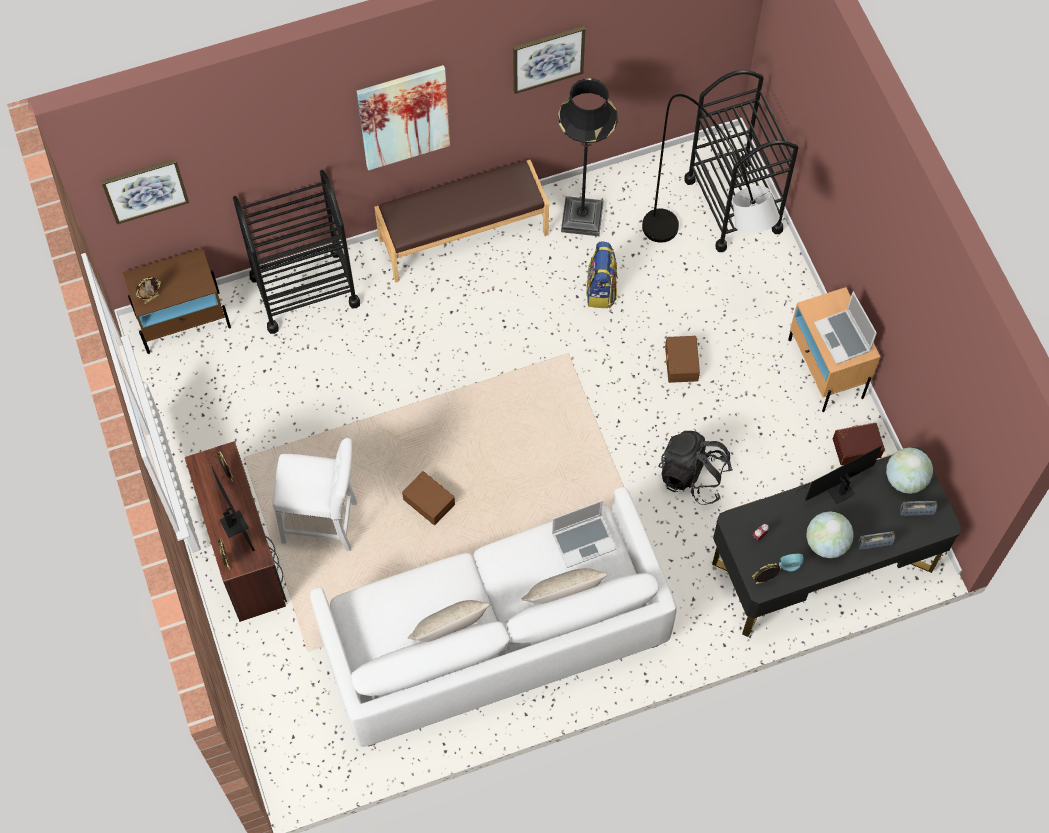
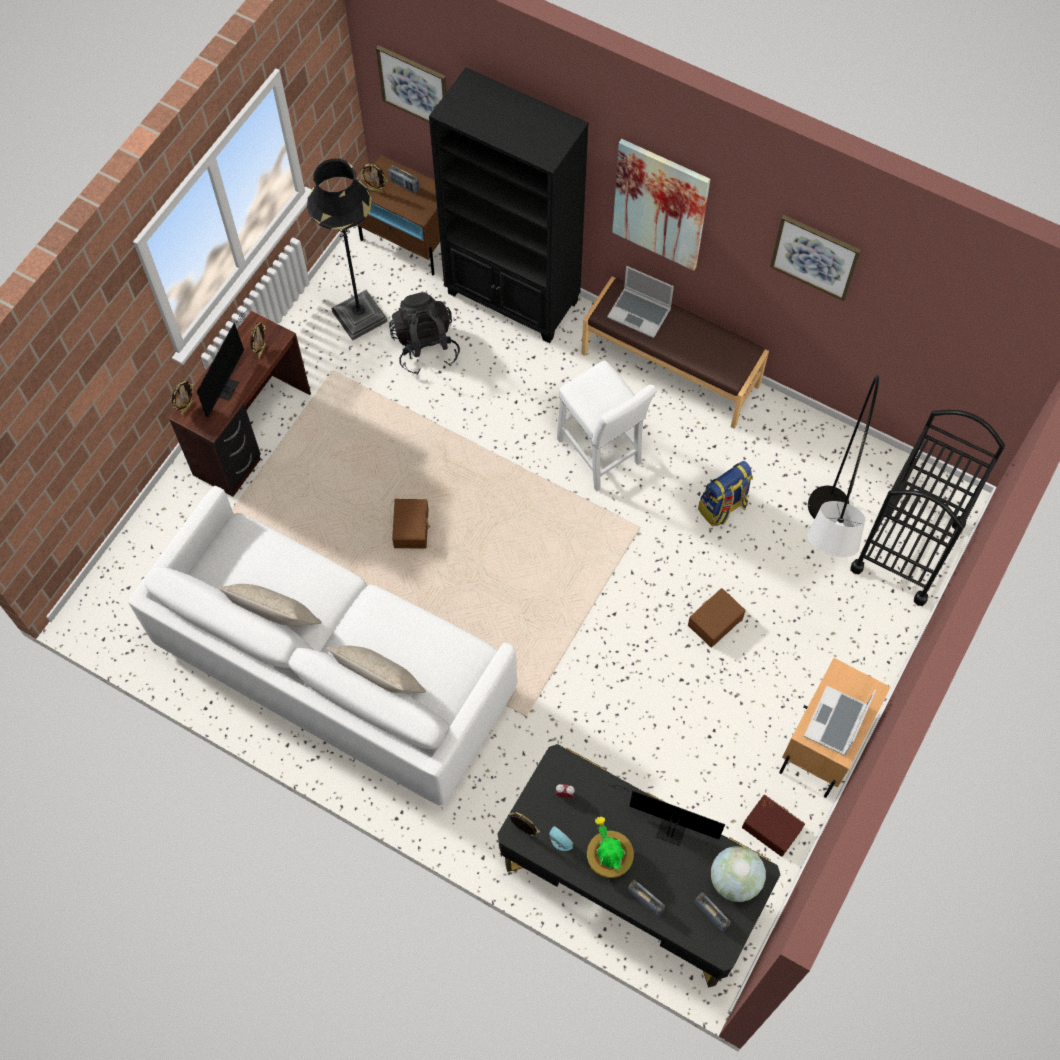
camera: 50 degrees right, 0 degrees up
black cart [233,170,360,334] -> black bookcase [429,67,589,343]
white stool [273,438,357,551] -> white stool moved to [557,360,657,491]
laptop [552,500,616,568] -> laptop moved to [607,266,674,338]
black floor lamp [558,78,618,236] -> black floor lamp moved to [307,159,388,341]
black backpack [659,431,733,505] -> black backpack moved to [389,292,460,375]
globe [806,511,854,558] -> potted plant [587,816,634,878]
none -> radio [389,165,419,194]

